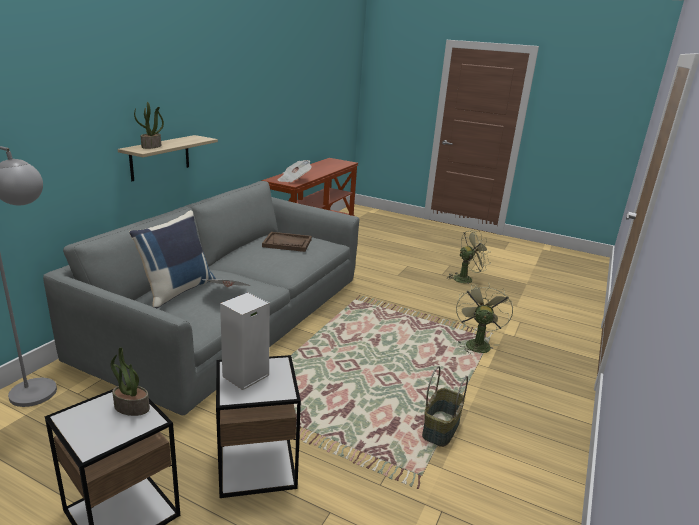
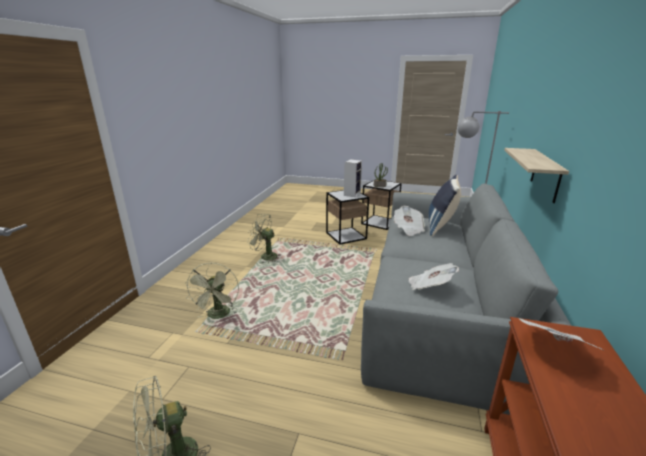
camera: 170 degrees right, 0 degrees up
potted plant [134,102,164,149] -> none
brown tray [262,232,312,252] -> newspaper [408,263,459,290]
basket [422,366,468,447] -> green fan [248,213,278,263]

